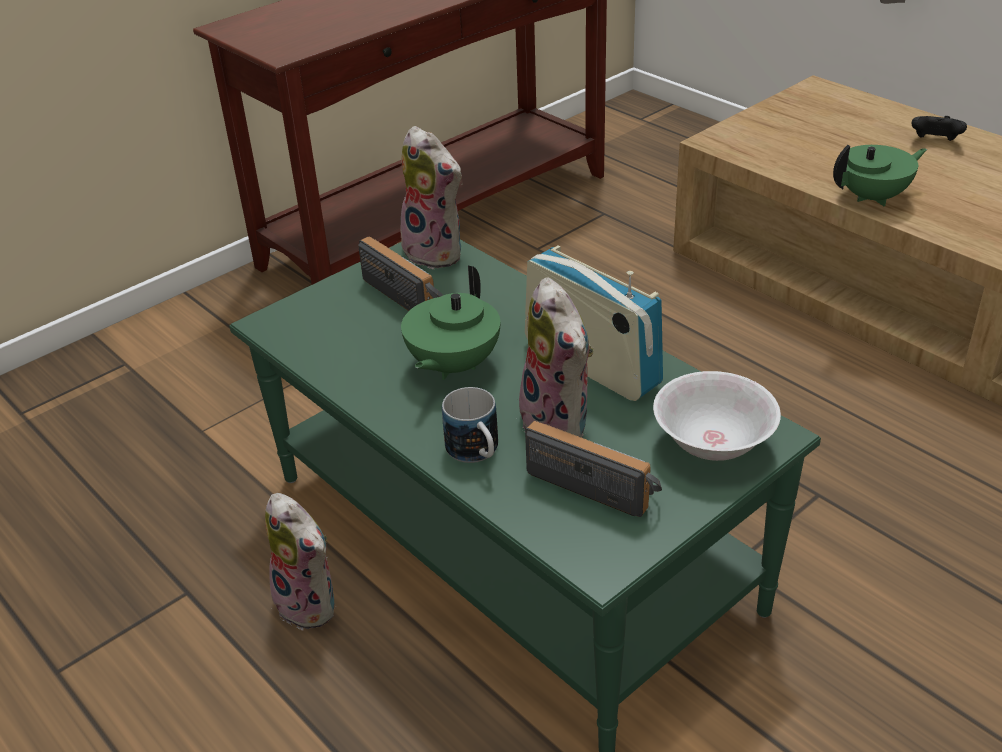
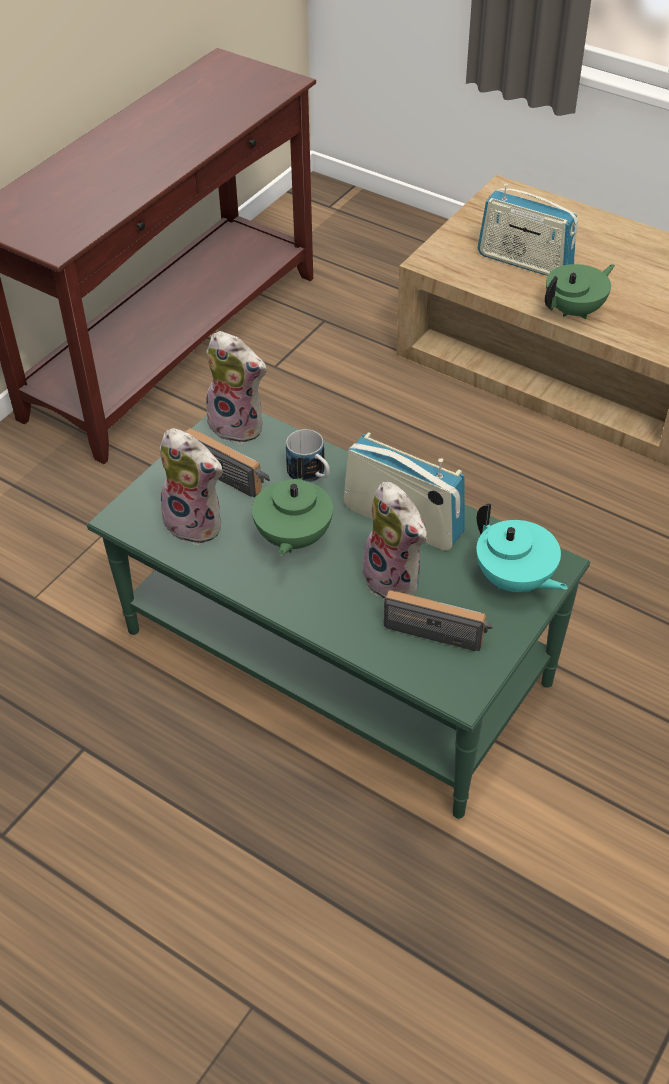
camera: 15 degrees left, 10 degrees up
plush toy [265,493,334,630] -> plush toy moved to [160,428,223,545]
mug [442,387,498,463] -> mug moved to [286,429,330,482]
white bowl [653,371,781,461] -> turquoise teapot [476,504,567,592]
black game controller [911,116,967,141] -> none
none -> radio [478,183,578,276]

